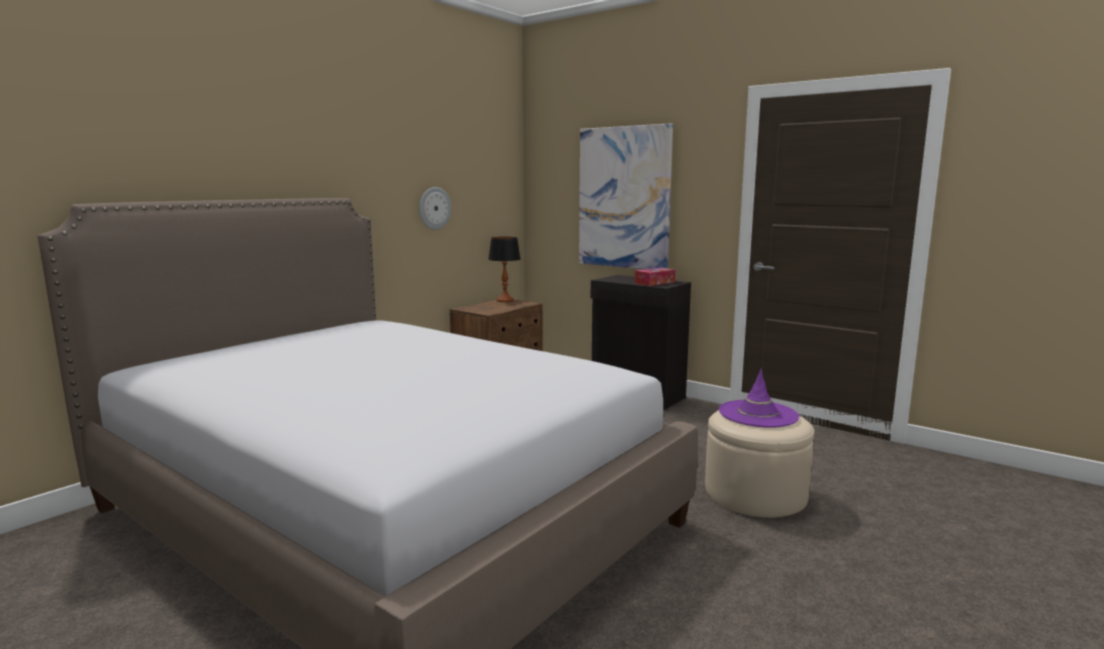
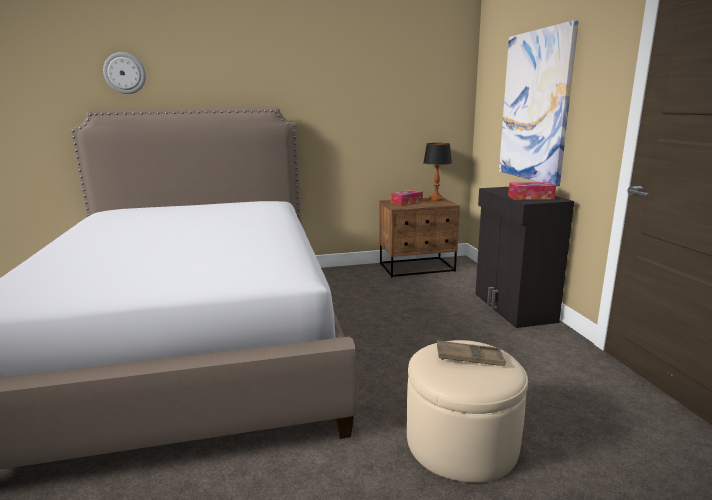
camera: 40 degrees right, 5 degrees up
wall clock [419,187,451,230] -> wall clock moved to [103,52,146,94]
purple hat [719,369,799,427] -> brown tray [437,340,506,366]
none -> tissue box [391,190,423,206]

